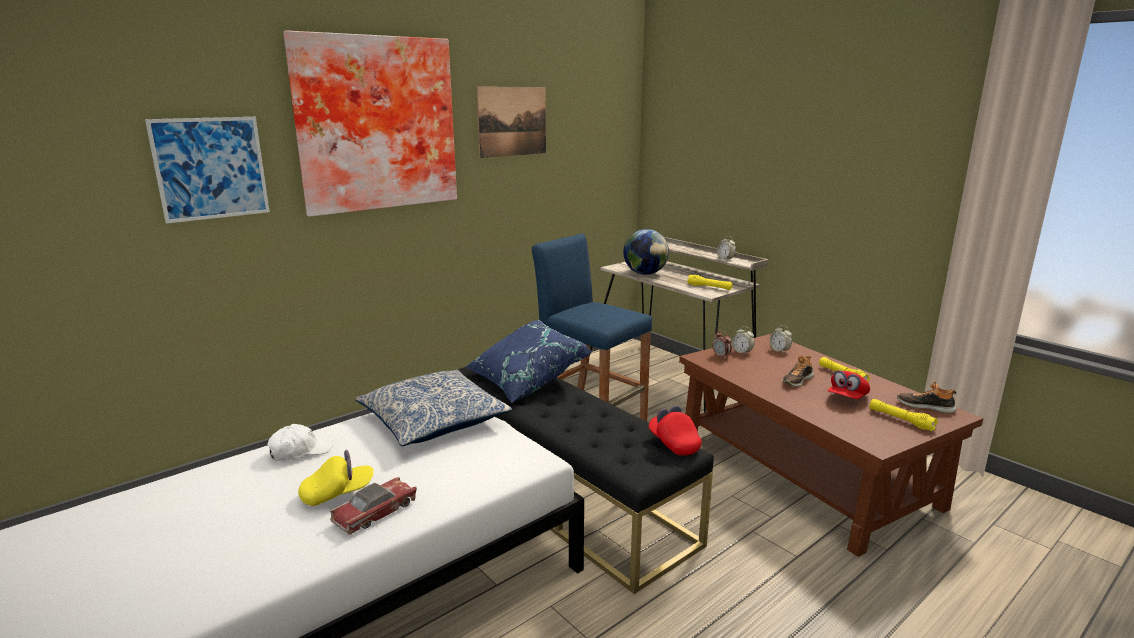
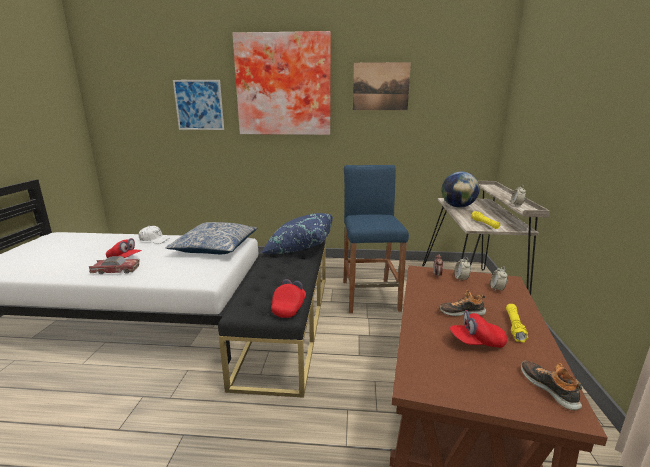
camera: 45 degrees right, 0 degrees up
yellow cap [298,450,374,506] -> red cap [106,238,142,258]
yellow flashlight [869,399,938,432] -> none

